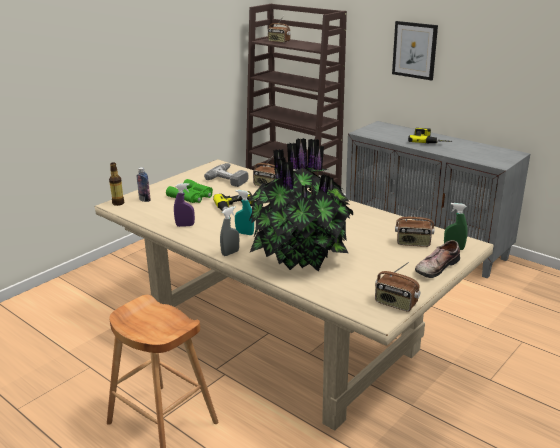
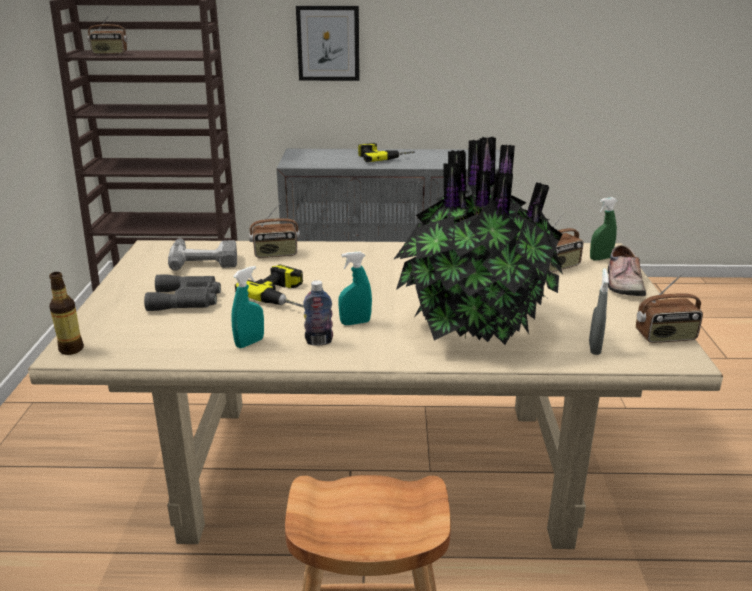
camera: 40 degrees left, 0 degrees up
bottle [137,167,151,202] -> bottle moved to [303,280,333,346]
green binoculars [166,179,213,203] -> grey binoculars [144,275,221,311]
purple spray bottle [174,183,195,227] -> turquoise spray bottle [231,266,264,348]
grey spray bottle [220,206,239,256] -> grey spray bottle moved to [589,269,609,355]

